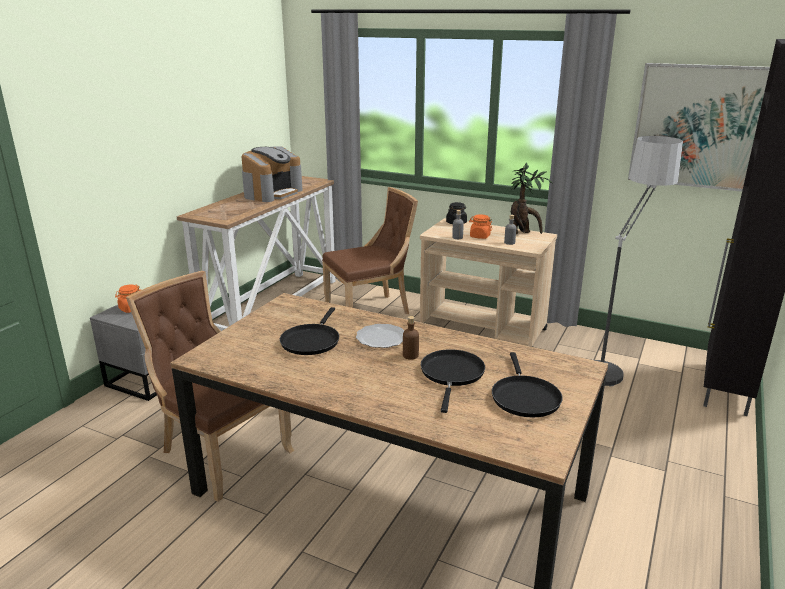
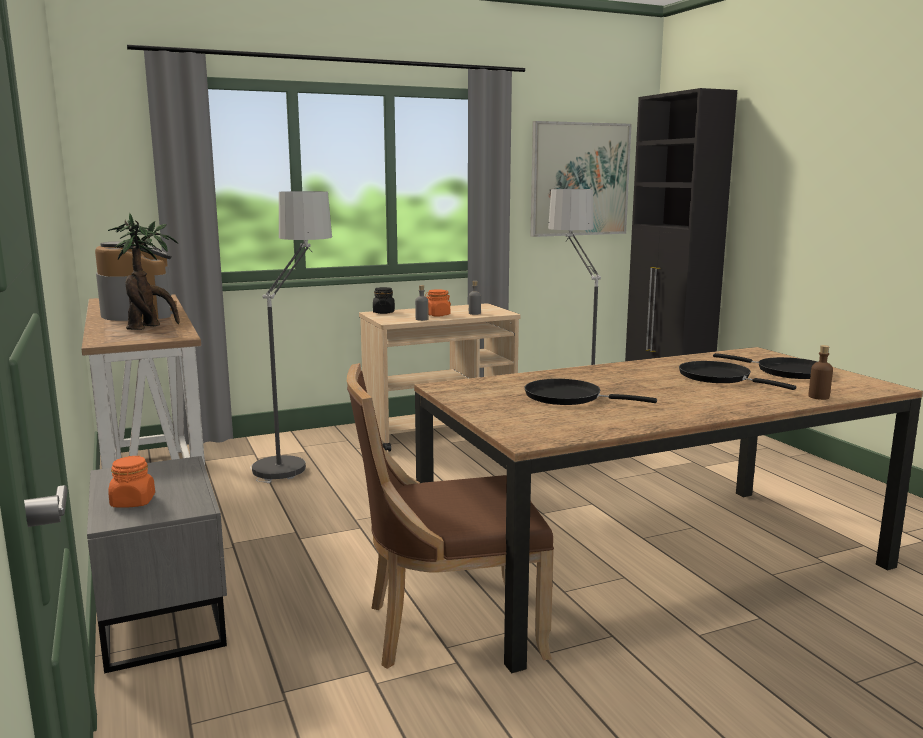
camera: 50 degrees left, 10 degrees down
black frying pan [280,307,339,355] -> black frying pan turned 150 degrees clockwise [524,379,657,405]
brown chair [322,187,418,314] -> floor lamp [250,191,332,483]
plate [356,324,404,348] -> none
brown bottle [403,316,419,360] -> brown bottle moved to [808,345,833,400]
potted plant [511,162,553,234] -> potted plant moved to [108,213,180,330]

